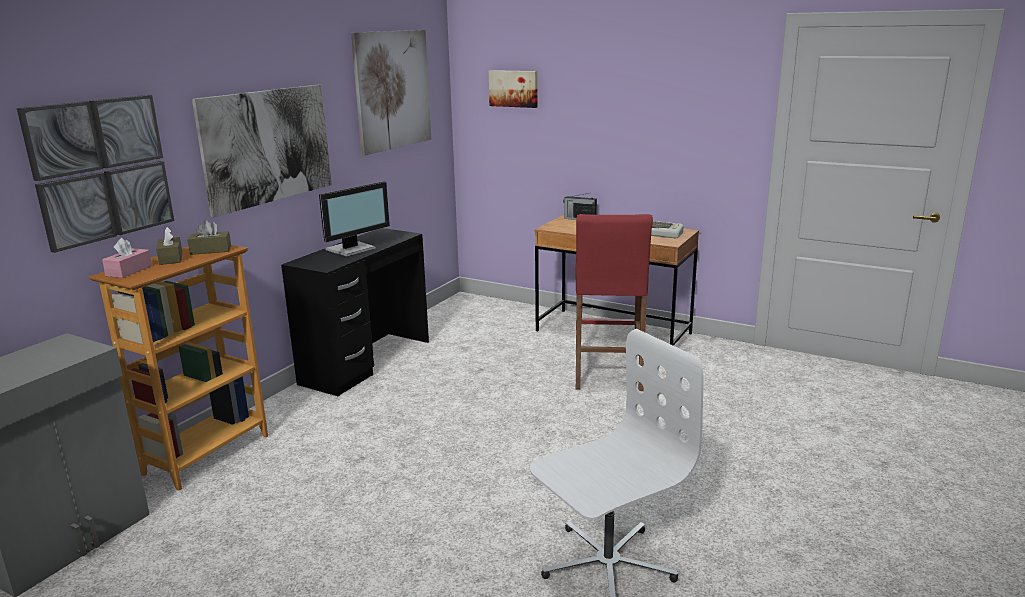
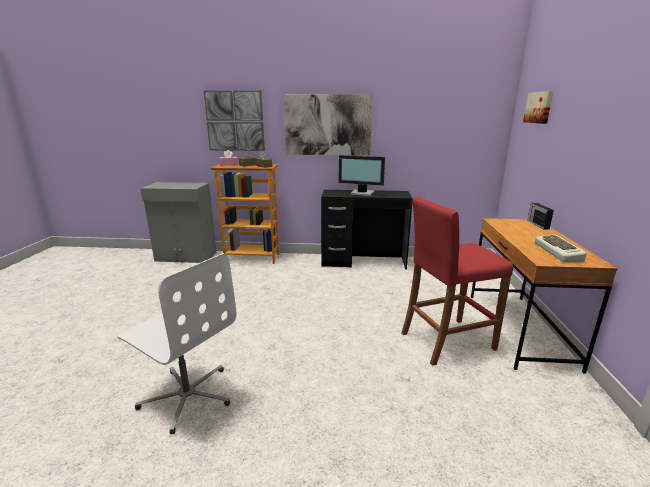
camera: 65 degrees right, 0 degrees up
picture [351,30,431,156] -> none

